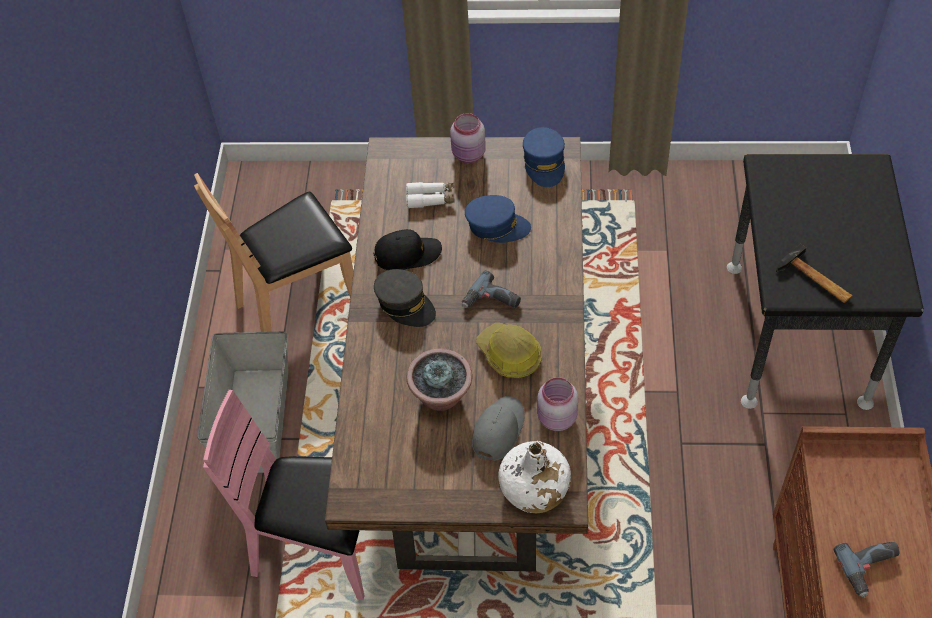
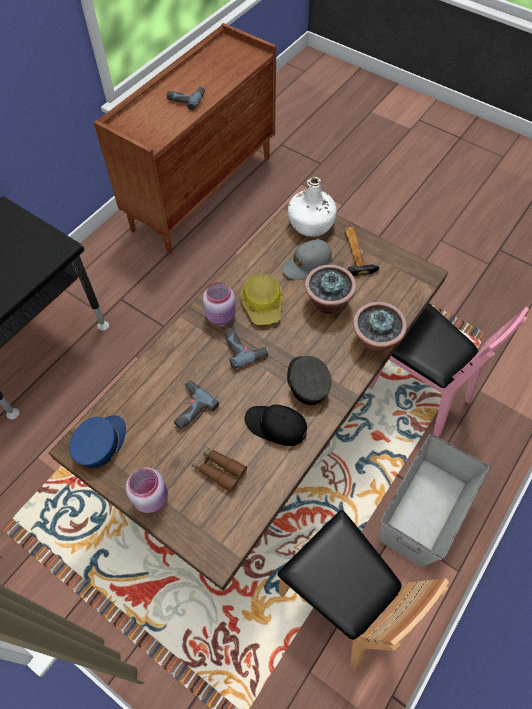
camera: 150 degrees left, 5 degrees up
brown chair [194,173,354,332] -> brown chair turned 45 degrees clockwise [277,510,449,670]
white binoculars [406,182,455,208] -> brown binoculars [192,446,247,492]
blue cap [465,195,531,243] -> power drill [174,380,219,429]
pink jar [537,377,578,431] -> pink jar moved to [203,282,236,325]
hammer [776,244,853,303] -> hammer moved to [345,227,379,276]
none -> potted plant [353,302,407,352]

